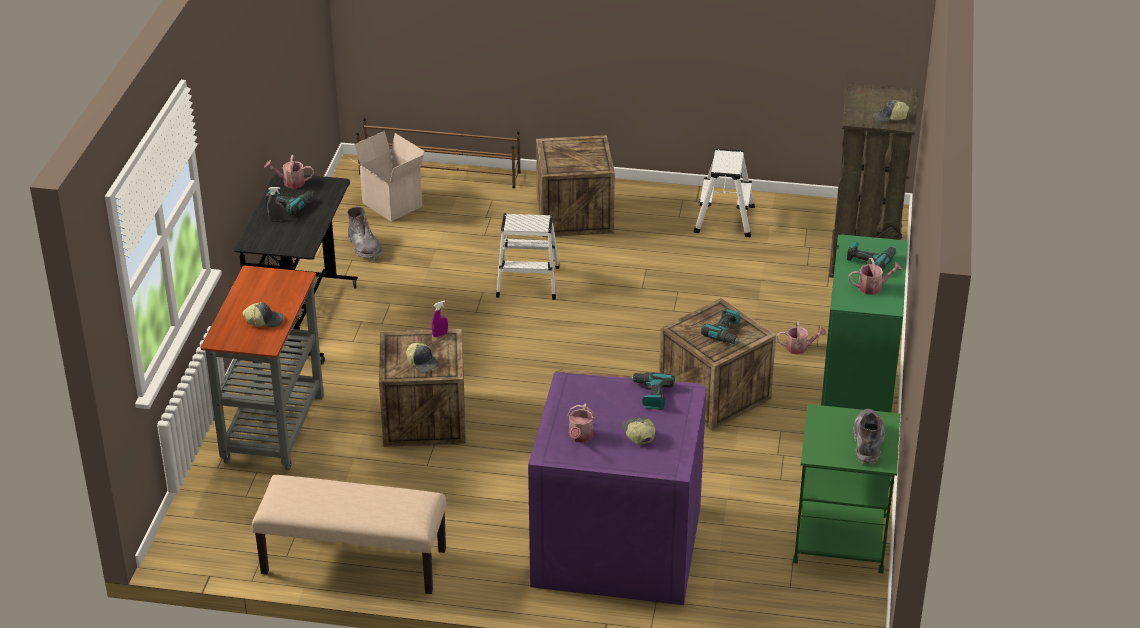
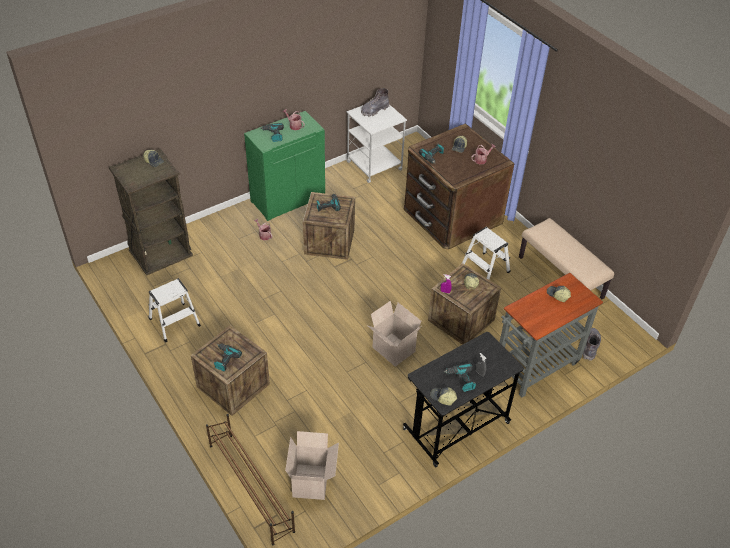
camera: 135 degrees left, 10 degrees up
watering can [264,155,314,189] -> cap [430,387,457,406]
grey boot [347,207,383,260] -> grey boot moved to [583,328,601,361]
white step ladder [496,213,560,300] -> white step ladder moved to [462,227,511,280]
purple dresser [528,369,706,605] -> brown dresser [404,123,515,249]
green cart [793,404,900,573] -> white cart [346,105,407,183]
none -> power drill [214,343,242,372]
none -> cardboard box [368,301,421,366]

